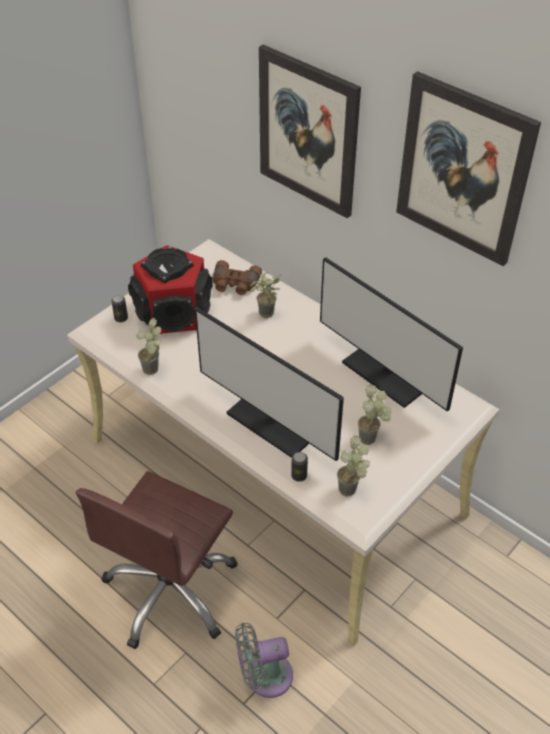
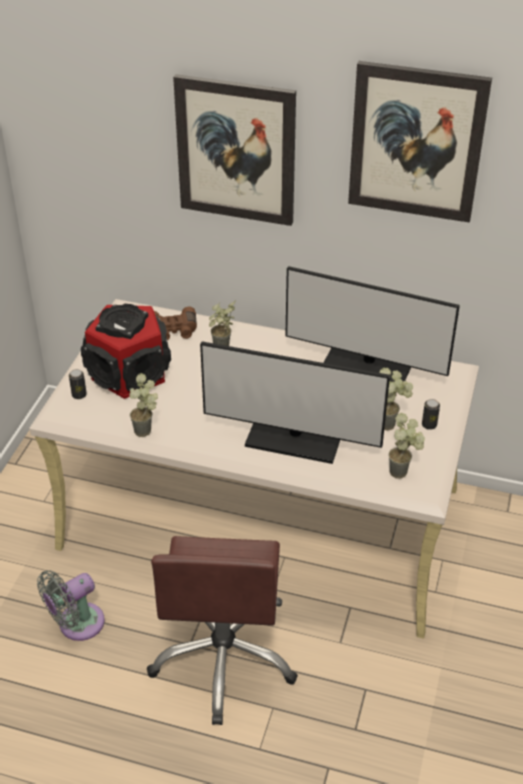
camera: 25 degrees left, 5 degrees down
grey fan [235,623,293,698] -> grey fan moved to [37,570,105,641]
can [291,452,308,482] -> can moved to [422,399,440,430]

